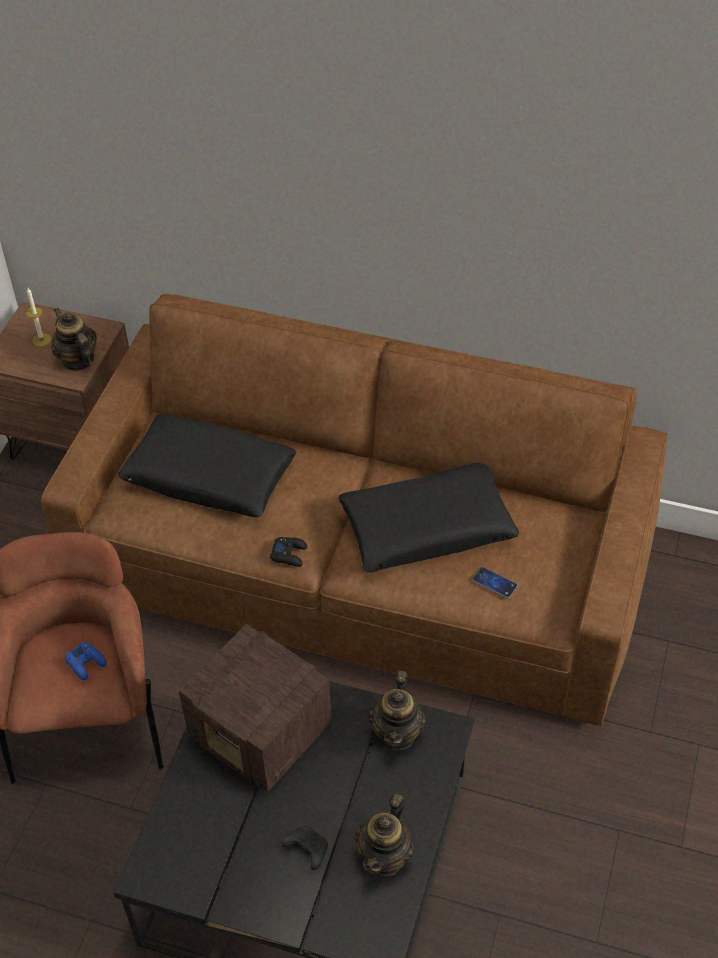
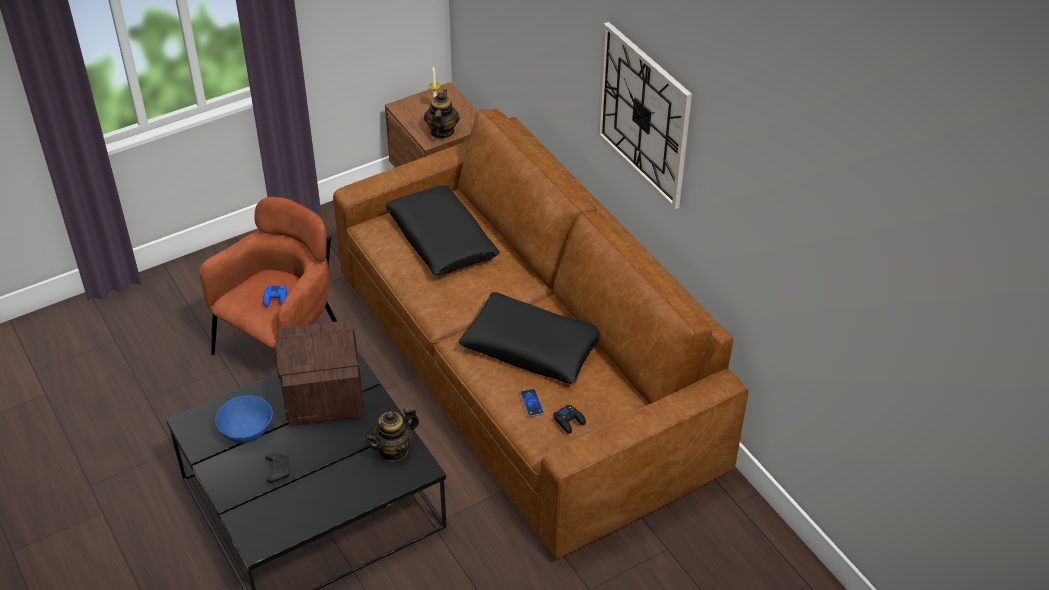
camera: 40 degrees right, 5 degrees down
black game controller [270,537,307,567] -> black game controller moved to [553,405,586,434]
teapot [355,793,414,876] -> none
none -> blue bowl [215,395,273,443]
none -> wall clock [597,22,692,210]

